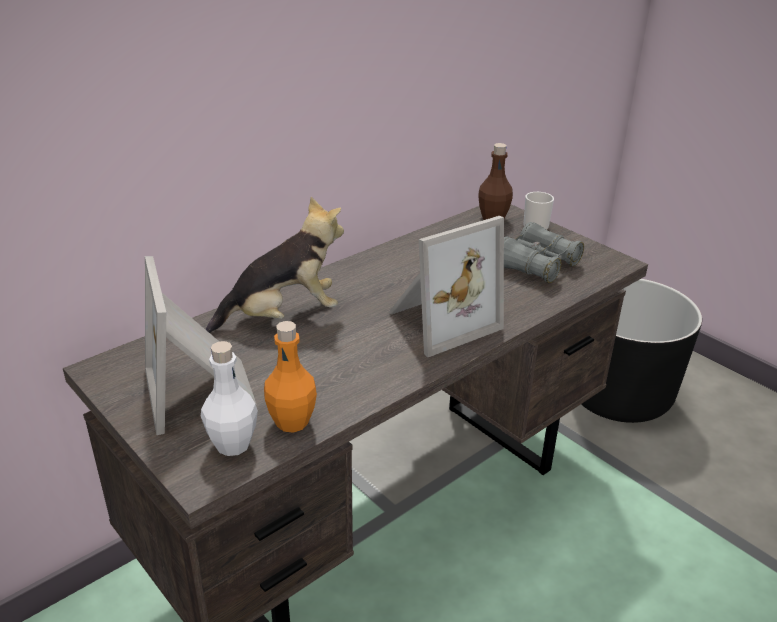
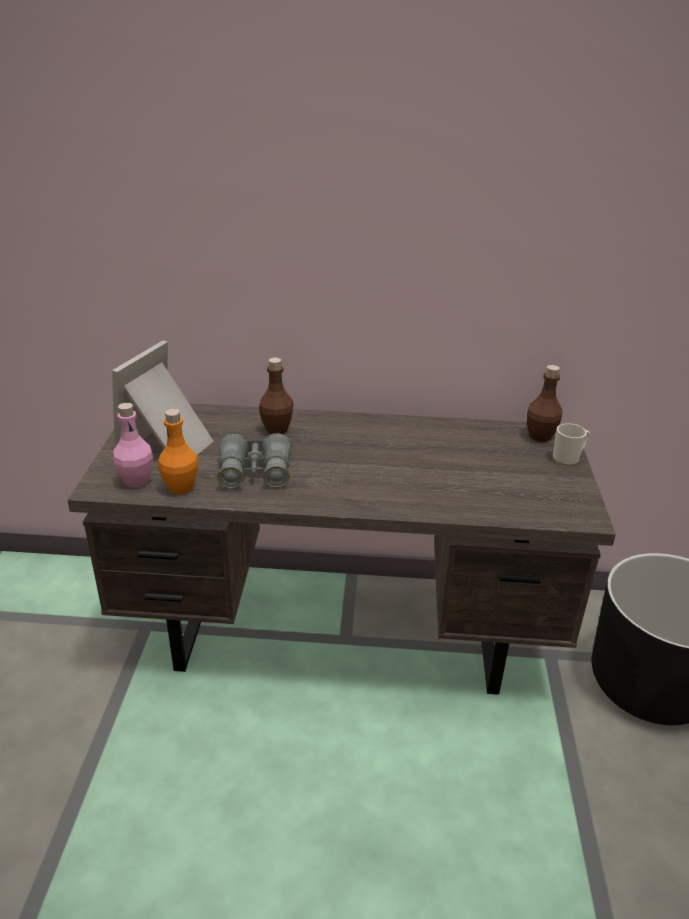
camera: 45 degrees right, 0 degrees up
white bottle [201,341,258,456] -> pink bottle [113,403,153,488]
plush toy [206,197,344,333] -> brown bottle [259,357,294,434]
picture frame [389,216,504,357] -> none
grey binoculars [504,222,584,283] -> grey binoculars moved to [217,433,292,489]

